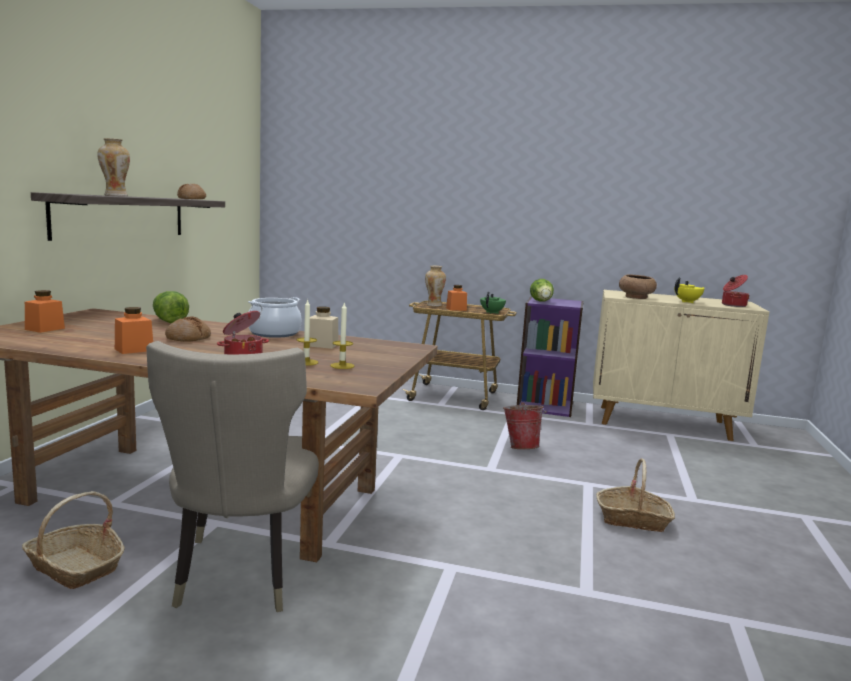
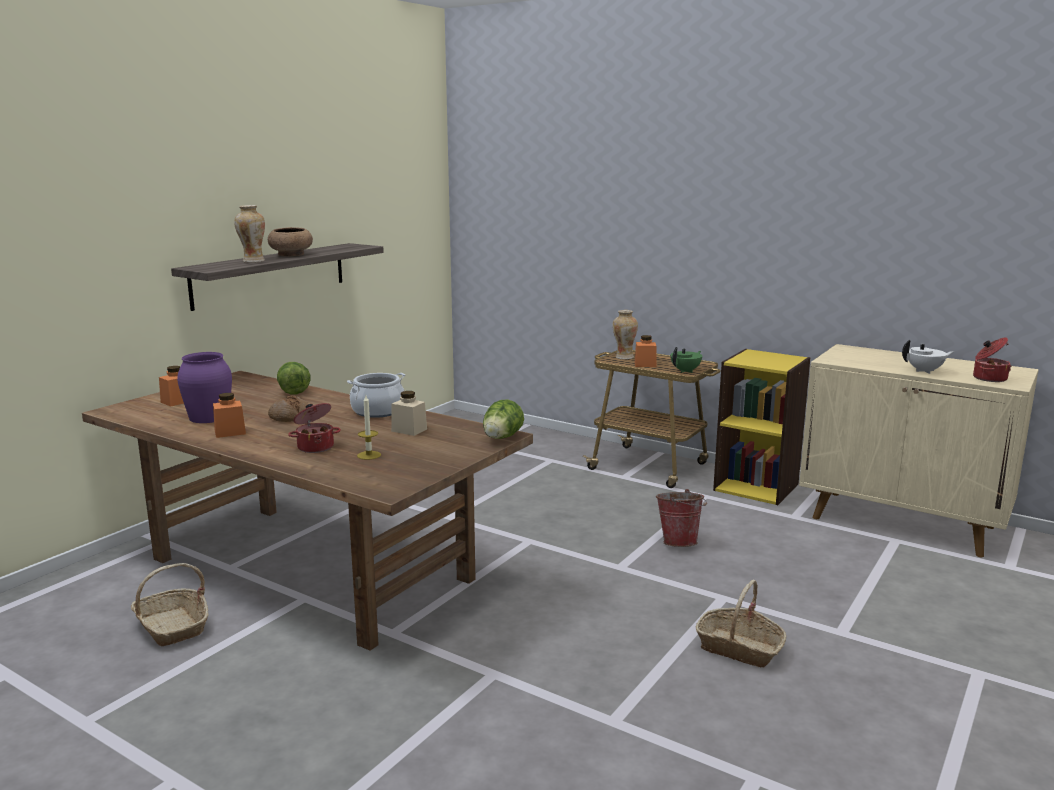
camera: 20 degrees right, 5 degrees up
beige chair [146,341,319,612] -> none
bread [177,184,206,199] -> none
candle [330,302,354,369] -> none
purple bookcase [517,296,583,417] -> yellow bookcase [713,349,811,505]
lettuce [530,279,554,302] -> lettuce moved to [483,400,524,439]
brown bowl [619,274,657,299] -> brown bowl moved to [268,227,313,257]
yellow teapot [674,277,705,303] -> white teapot [902,340,954,374]
none -> purple vase [177,352,232,423]

